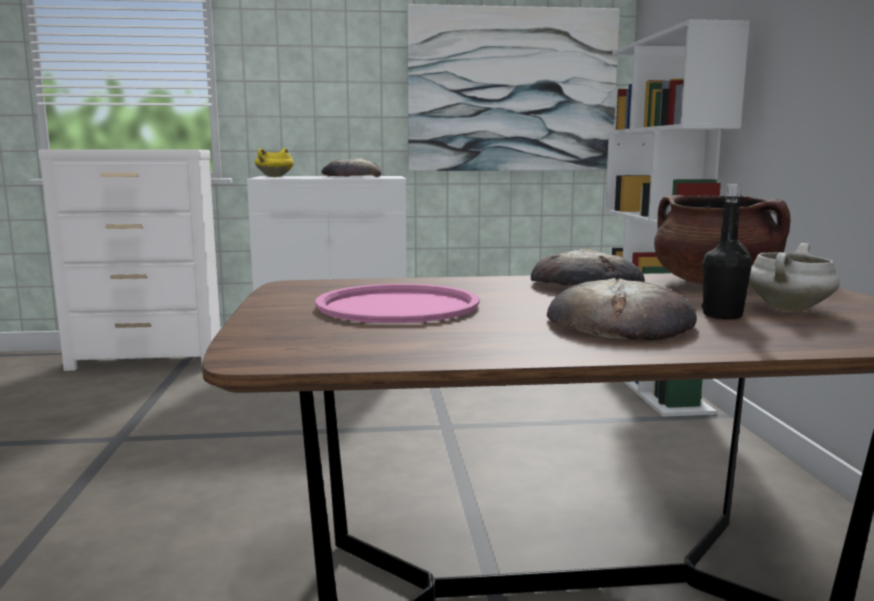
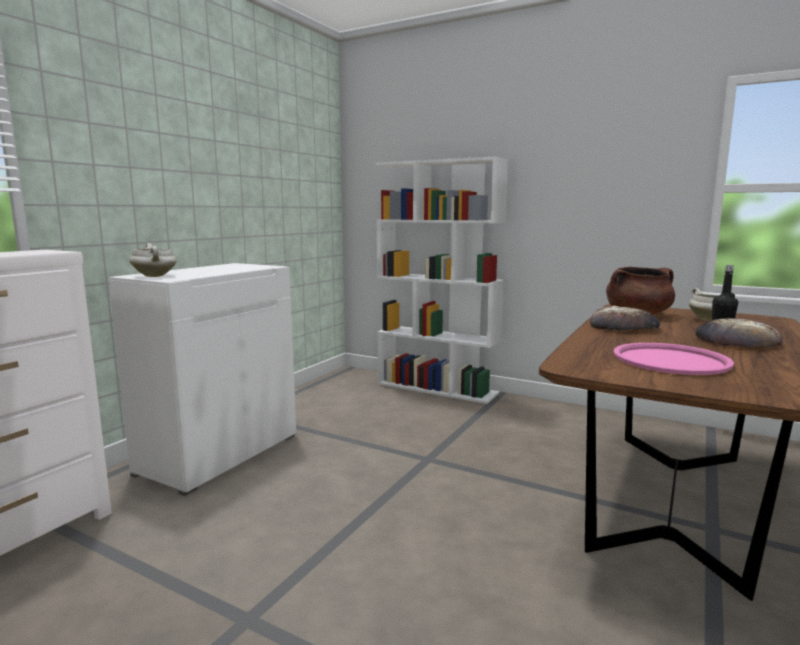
camera: 55 degrees left, 0 degrees up
yellow cooking pot [255,148,294,177] -> white cooking pot [129,243,177,277]
bread [321,158,381,177] -> none
picture [407,4,620,171] -> none

